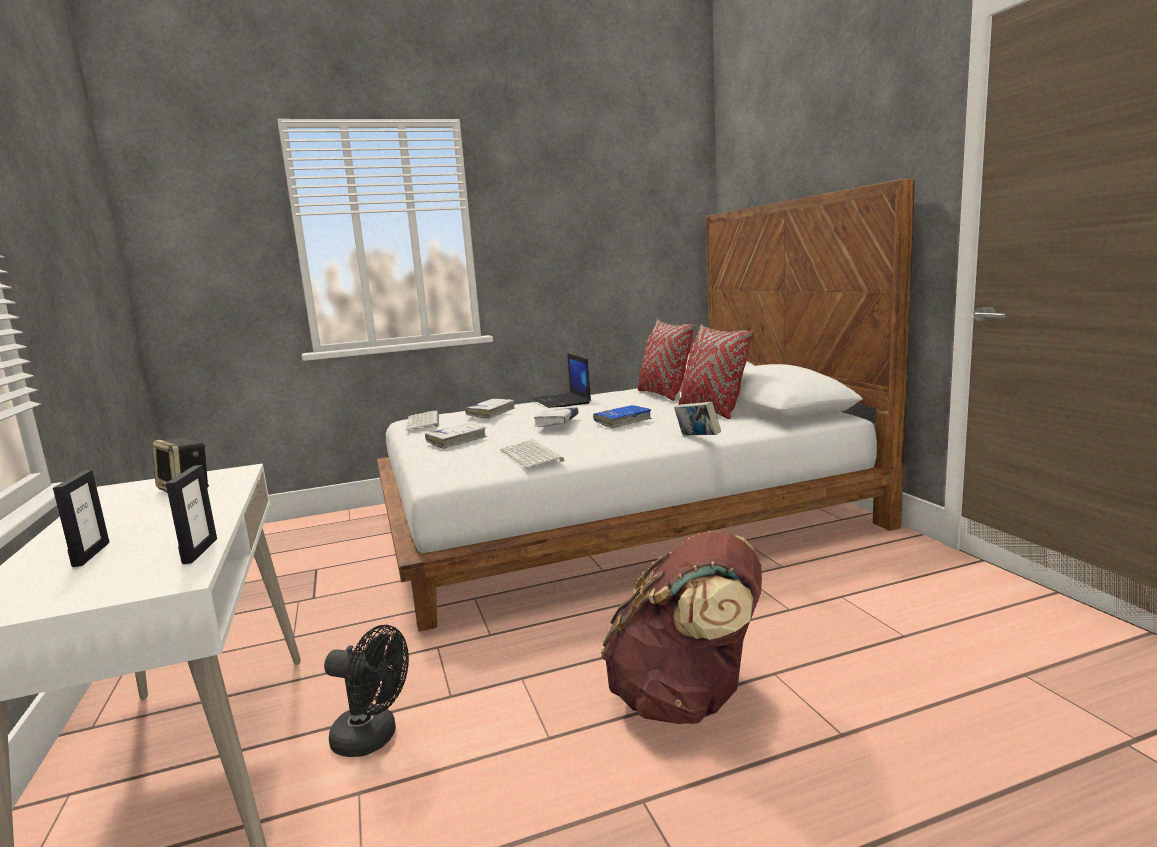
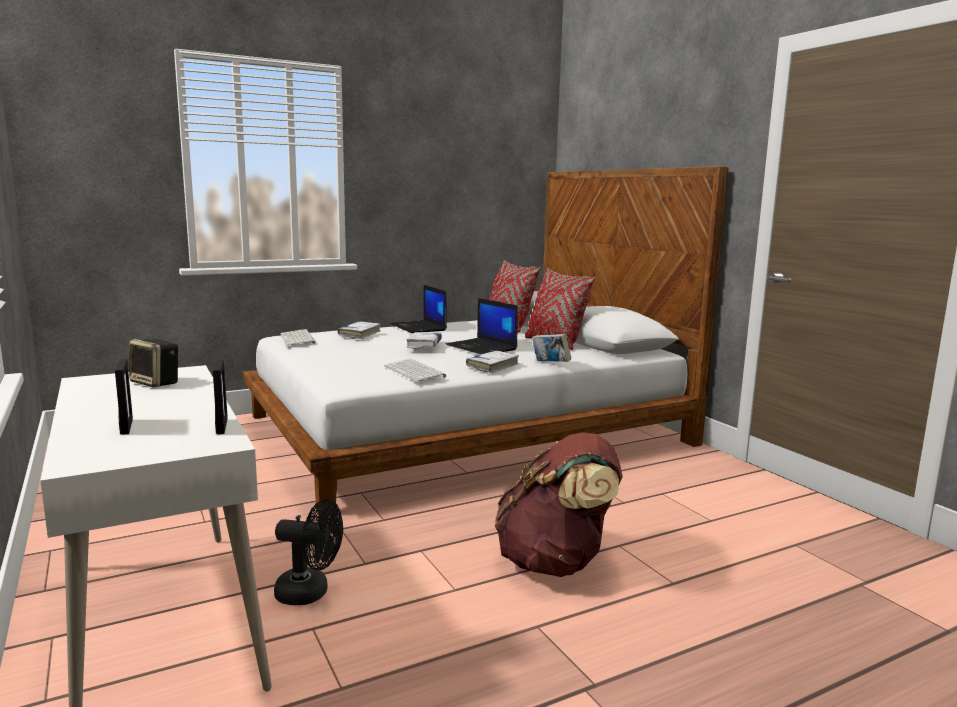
camera: 10 degrees left, 0 degrees up
white book [425,423,487,449] -> white book moved to [466,351,519,373]
blue book [593,405,652,428] -> laptop [445,298,518,354]

